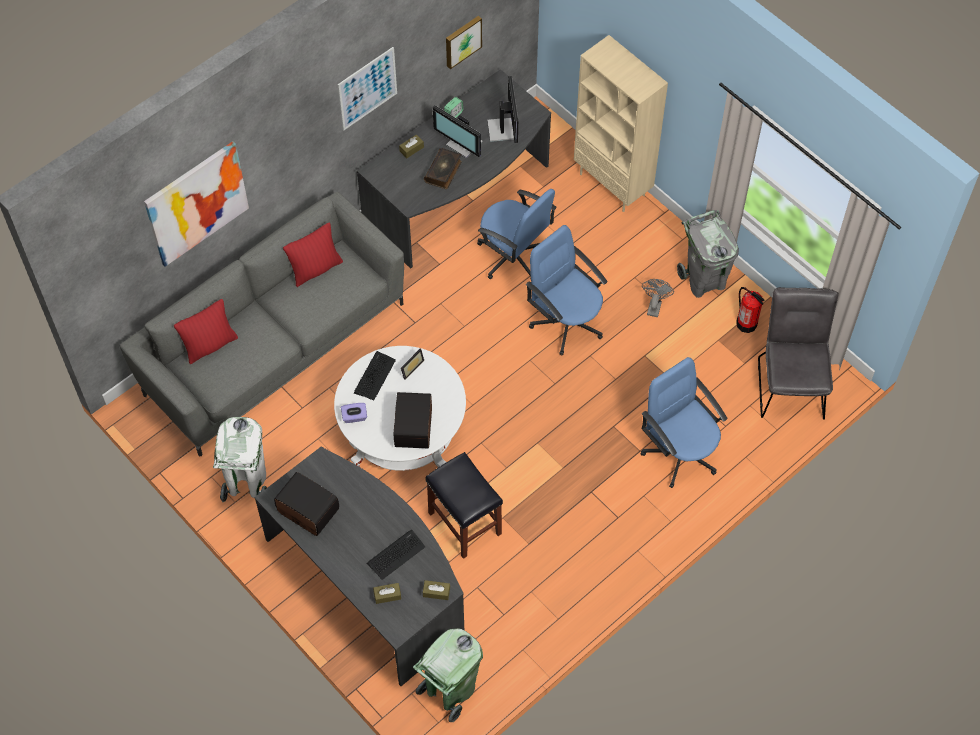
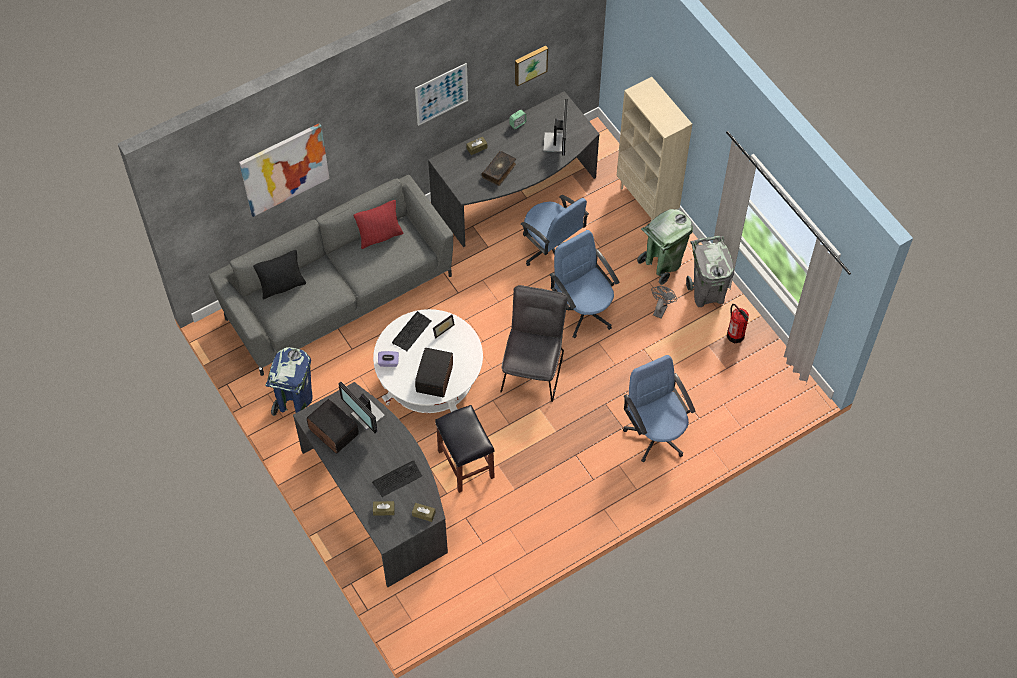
camera: 10 degrees right, 0 degrees up
red pillow [174,299,238,364] -> black pillow [253,250,306,299]
white trash can [213,417,267,502] -> blue trash can [265,347,313,416]
green trash can [413,628,483,722] -> green trash can moved to [637,209,693,285]
monitor [433,105,483,159] -> monitor moved to [338,382,385,433]
grey chair [758,287,839,420] -> grey chair moved to [500,285,568,402]

